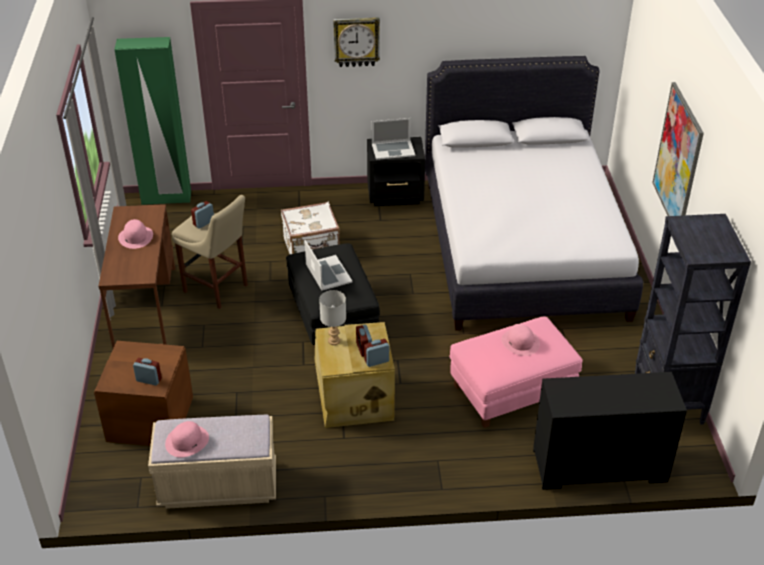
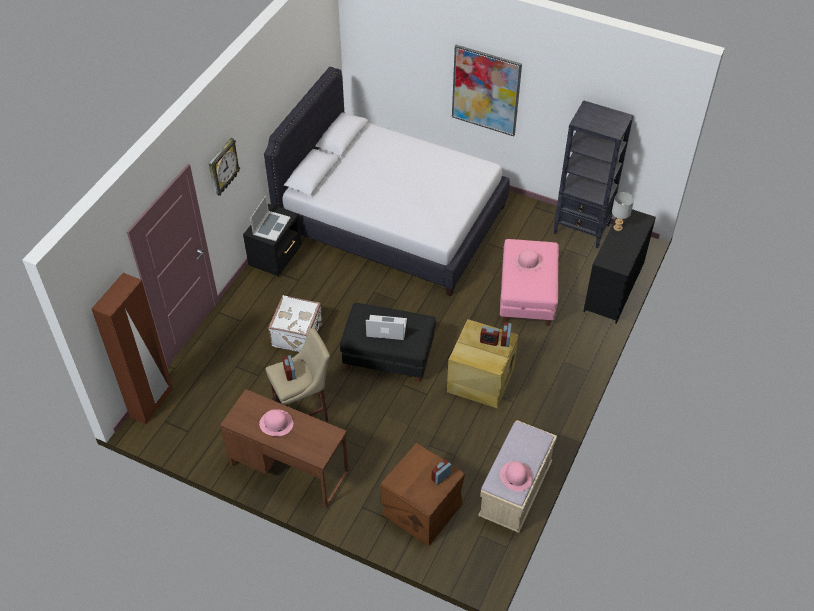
camera: 60 degrees left, 10 degrees up
green wardrobe [115,37,191,205] -> brown wardrobe [92,273,173,424]
grey table lamp [319,290,346,345] -> grey table lamp moved to [612,192,634,231]

